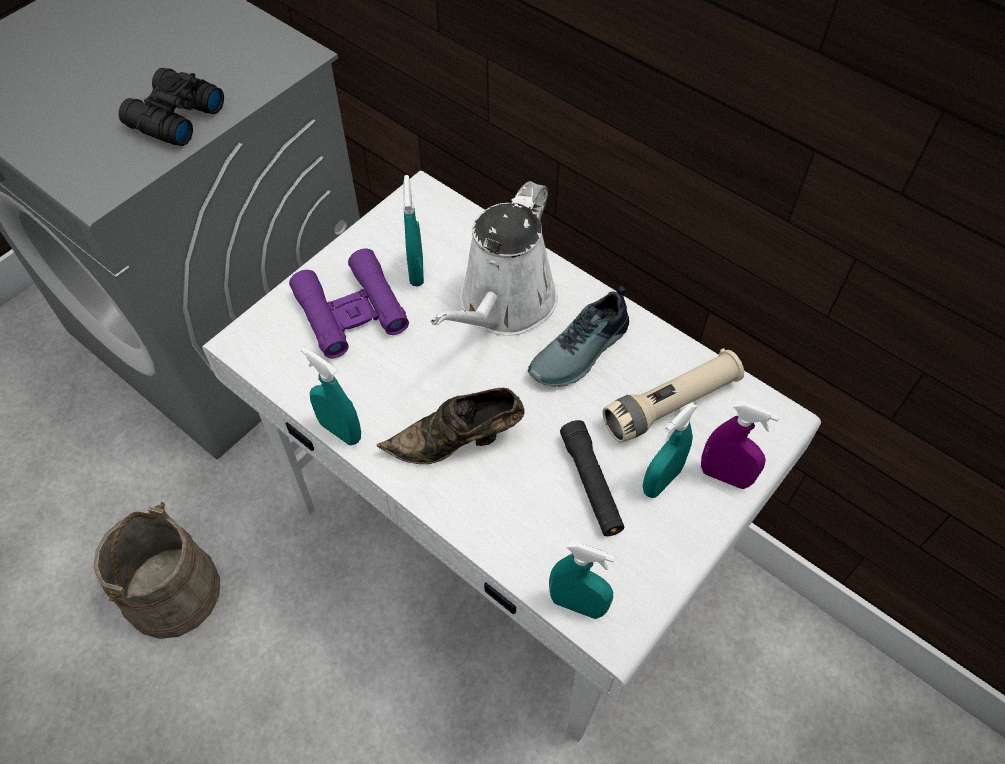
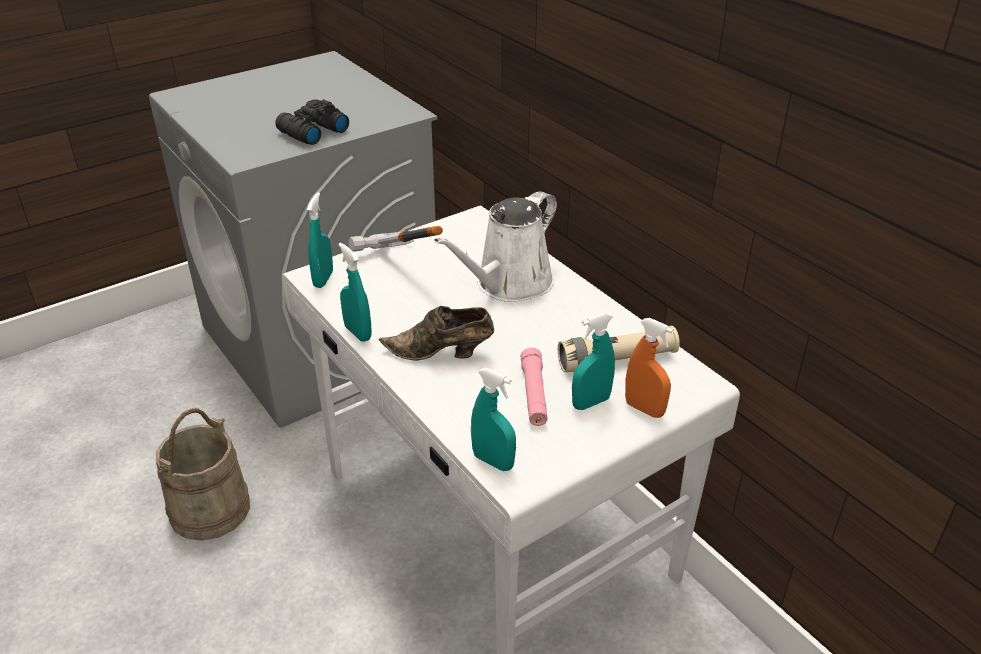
camera: 15 degrees right, 20 degrees down
purple binoculars [289,249,409,359] -> hammer [348,226,443,252]
turquoise spray bottle [403,175,424,287] -> turquoise spray bottle moved to [307,192,333,288]
shoe [528,286,629,387] -> none
black flashlight [560,420,625,536] -> pink flashlight [521,348,548,426]
purple spray bottle [701,401,779,489] -> orange spray bottle [625,318,674,418]

